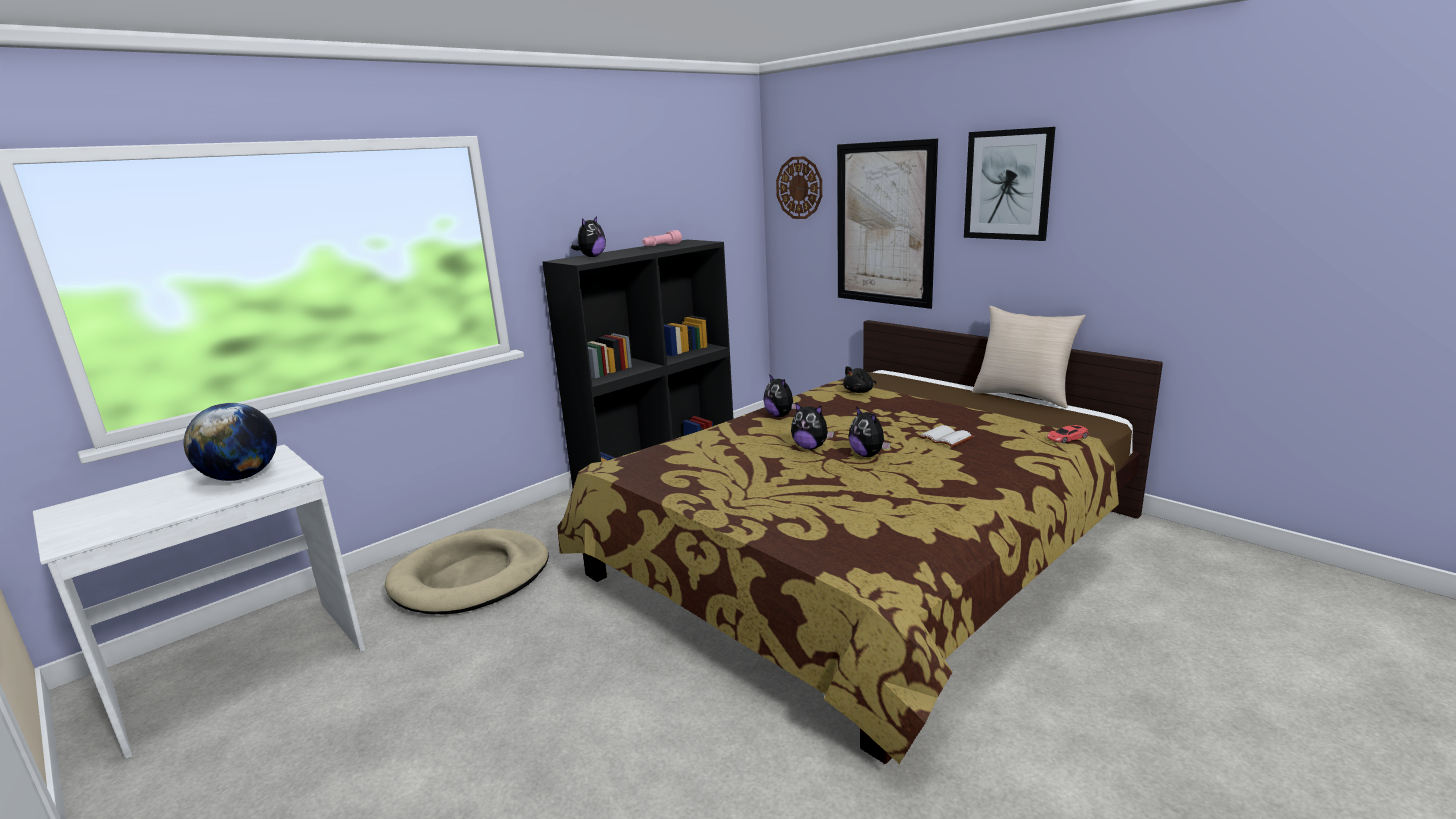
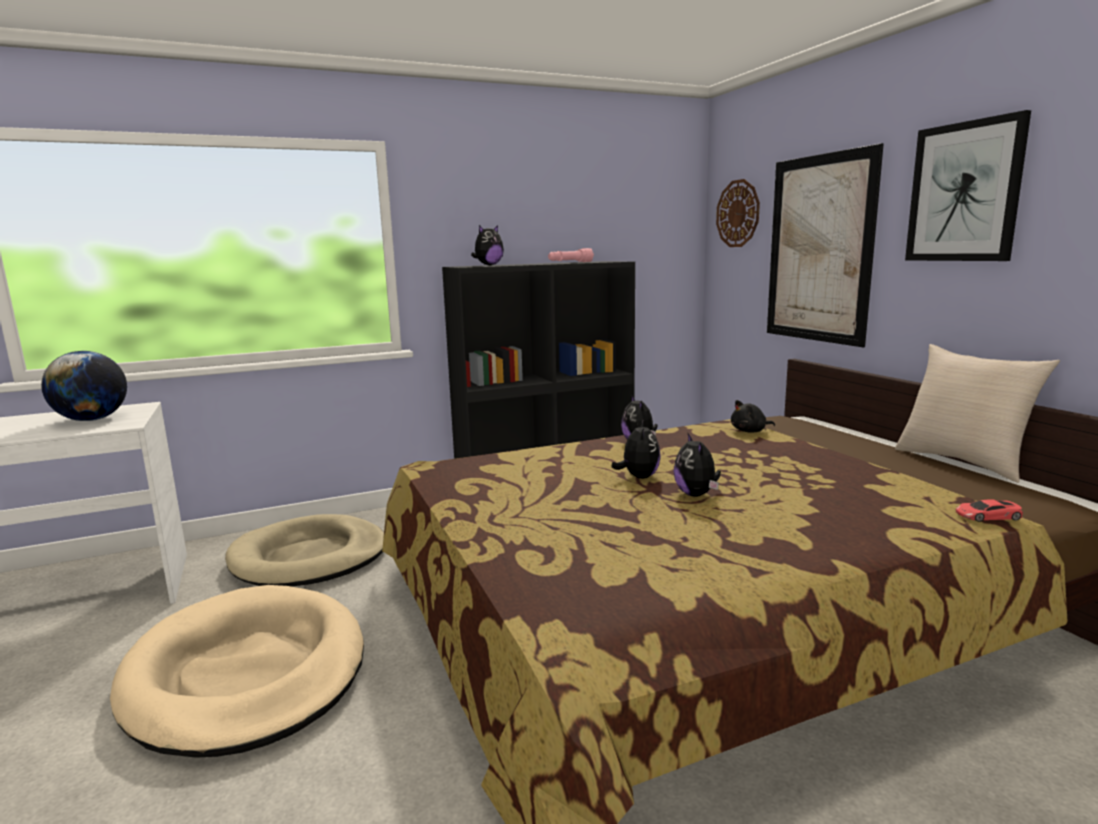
camera: 20 degrees right, 5 degrees down
plush toy [791,402,834,449] -> plush toy turned 135 degrees counterclockwise [612,419,661,479]
white book [918,425,974,447] -> none
none -> beige dog bed [110,585,364,758]

